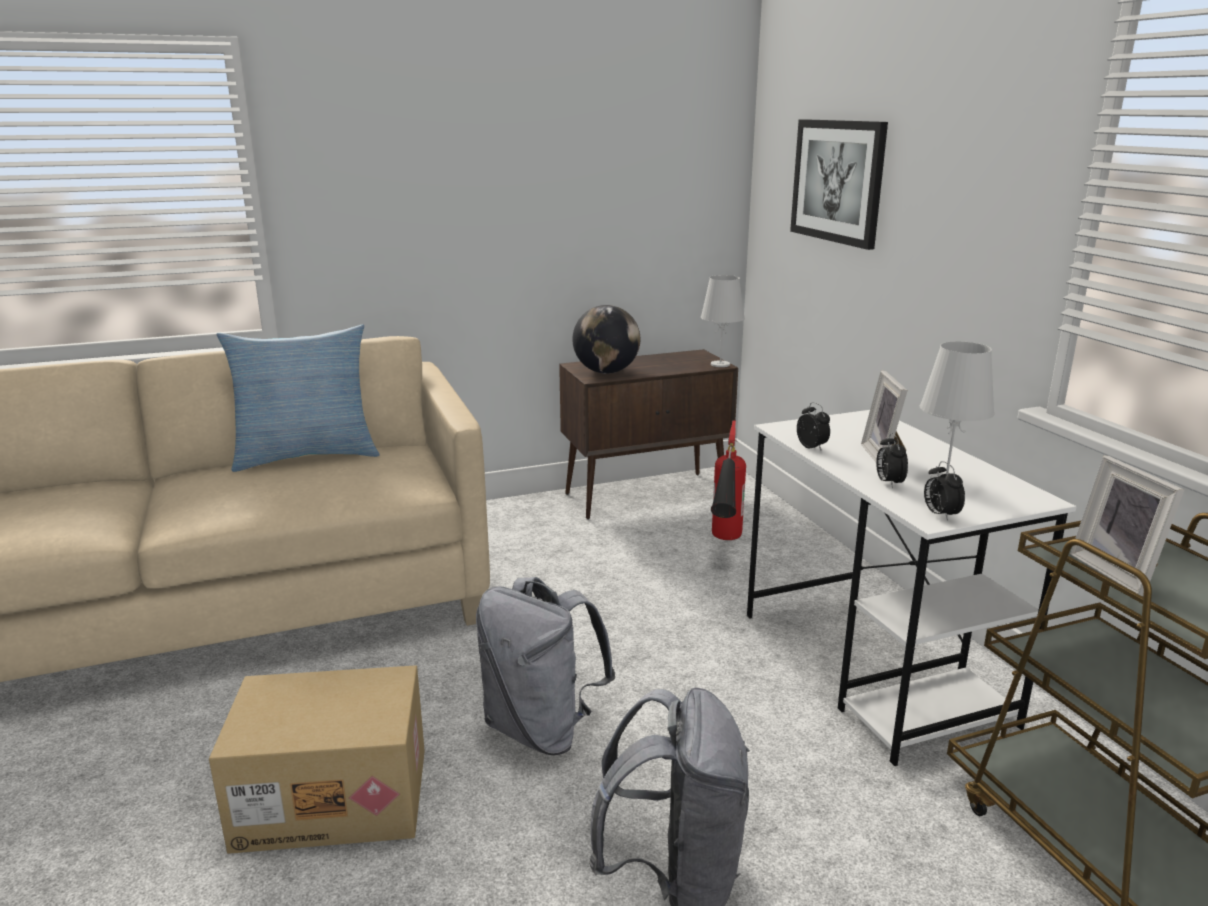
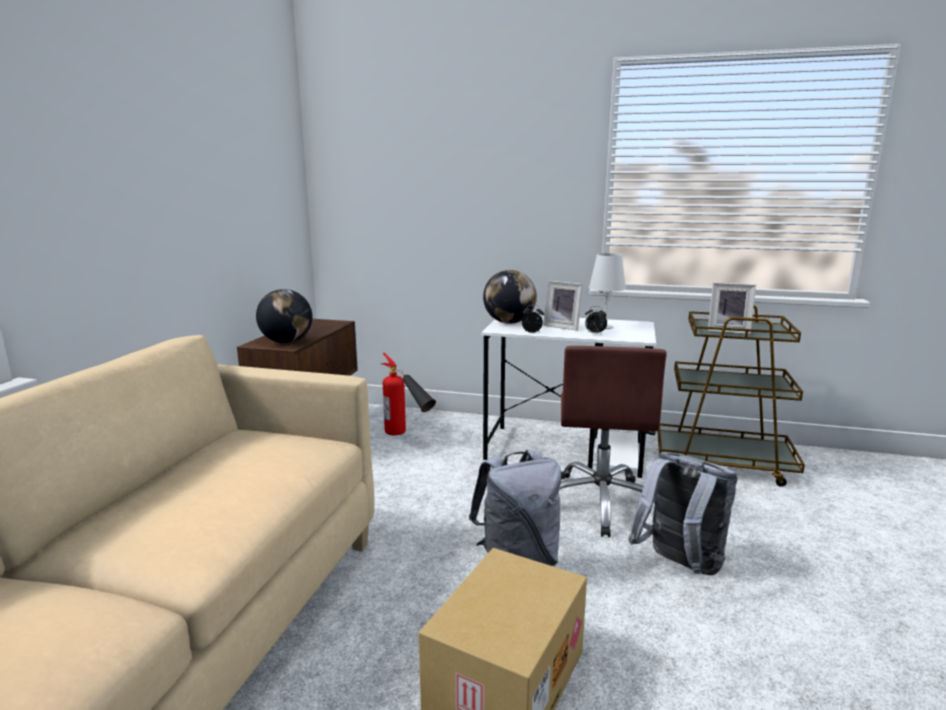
camera: 55 degrees left, 5 degrees down
pillow [217,324,380,472] -> none
white table lamp [701,275,745,367] -> none
picture [790,119,888,250] -> none
alarm clock [924,461,965,521] -> none
none -> globe [483,270,537,324]
none -> brown office chair [559,346,667,537]

